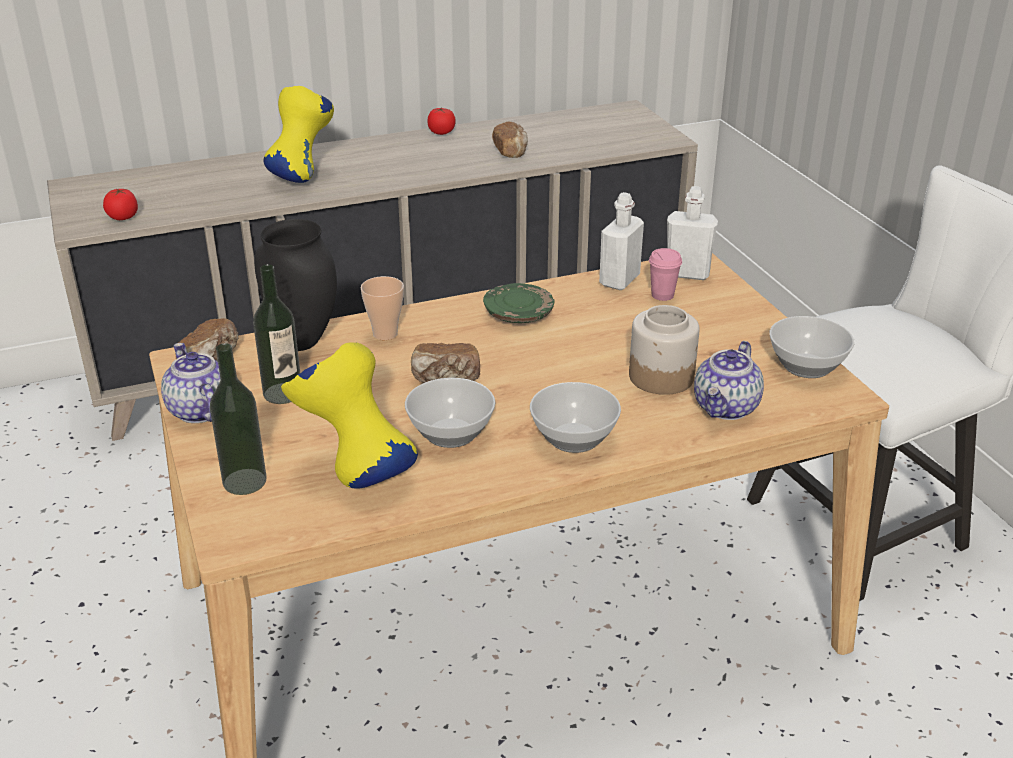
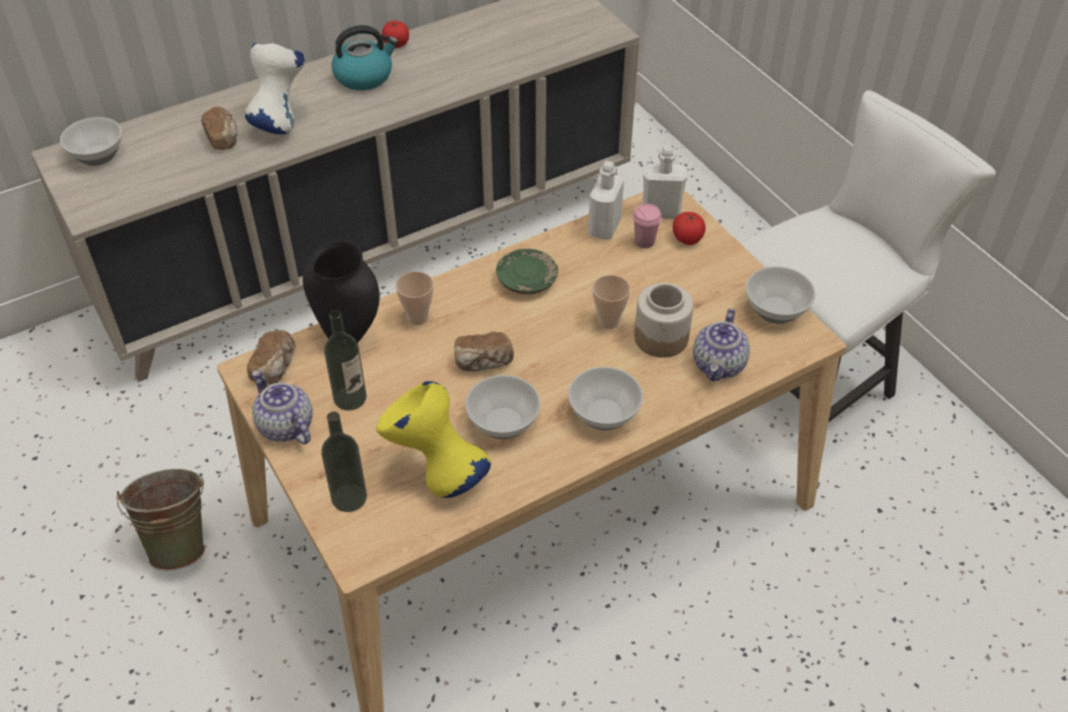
camera: 10 degrees left, 15 degrees up
tomato [103,189,138,220] -> tomato moved to [673,212,706,245]
yellow vase [263,86,334,183] -> white vase [245,43,305,135]
bread [492,121,528,158] -> bread moved to [201,107,238,150]
none -> bowl [60,117,122,166]
none -> green bucket [117,469,205,571]
none -> kettle [331,25,398,90]
none -> cup [592,275,630,329]

